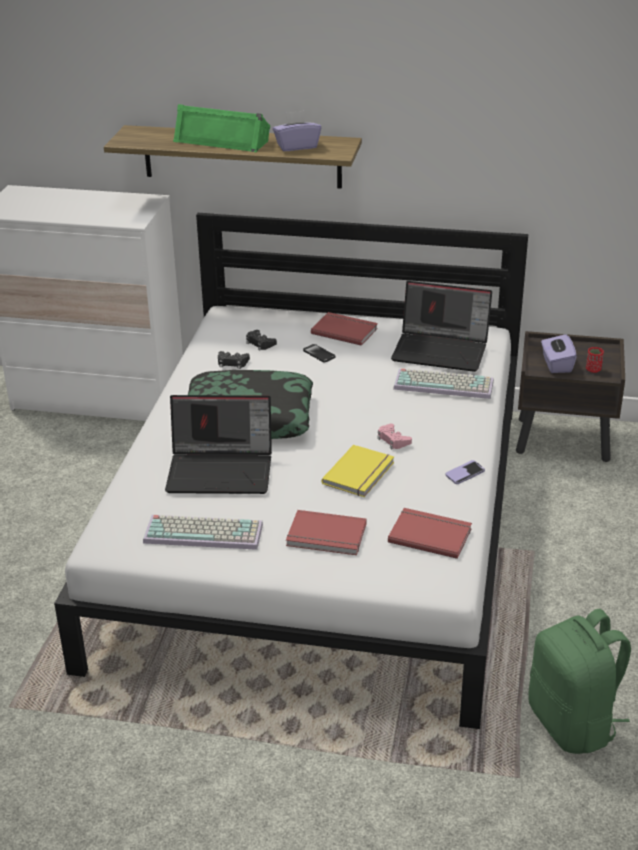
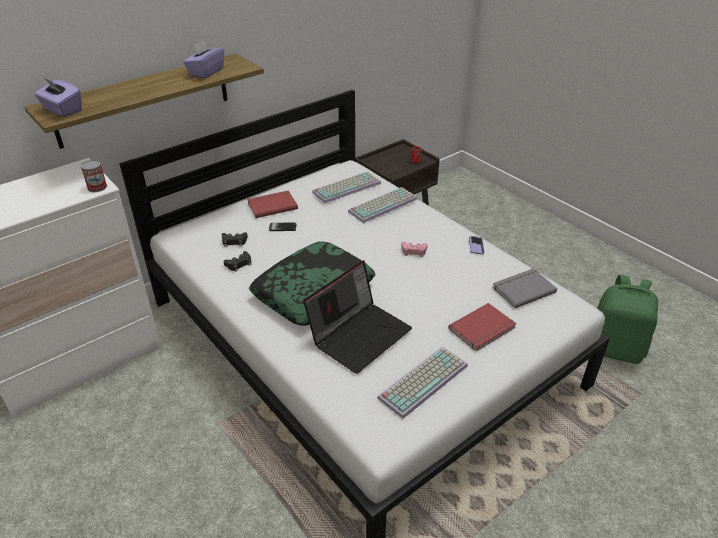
camera: 50 degrees left, 5 degrees up
green speaker [173,104,270,152] -> none
yellow book [322,445,394,497] -> none
red book [388,508,472,559] -> grey book [492,268,557,308]
laptop [391,281,492,372] -> keyboard [312,171,381,203]
purple tissue box [541,332,577,373] -> purple tissue box moved to [34,78,82,117]
none -> can [81,160,107,192]

